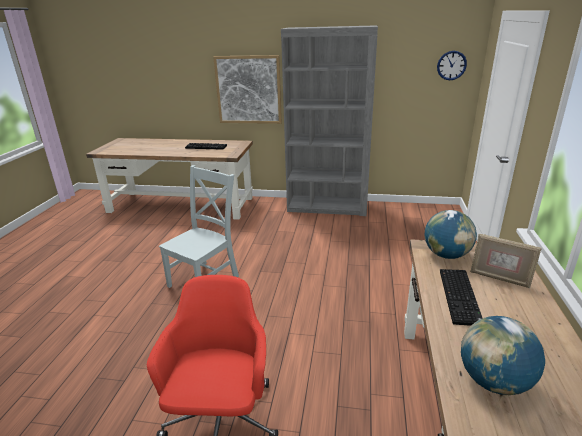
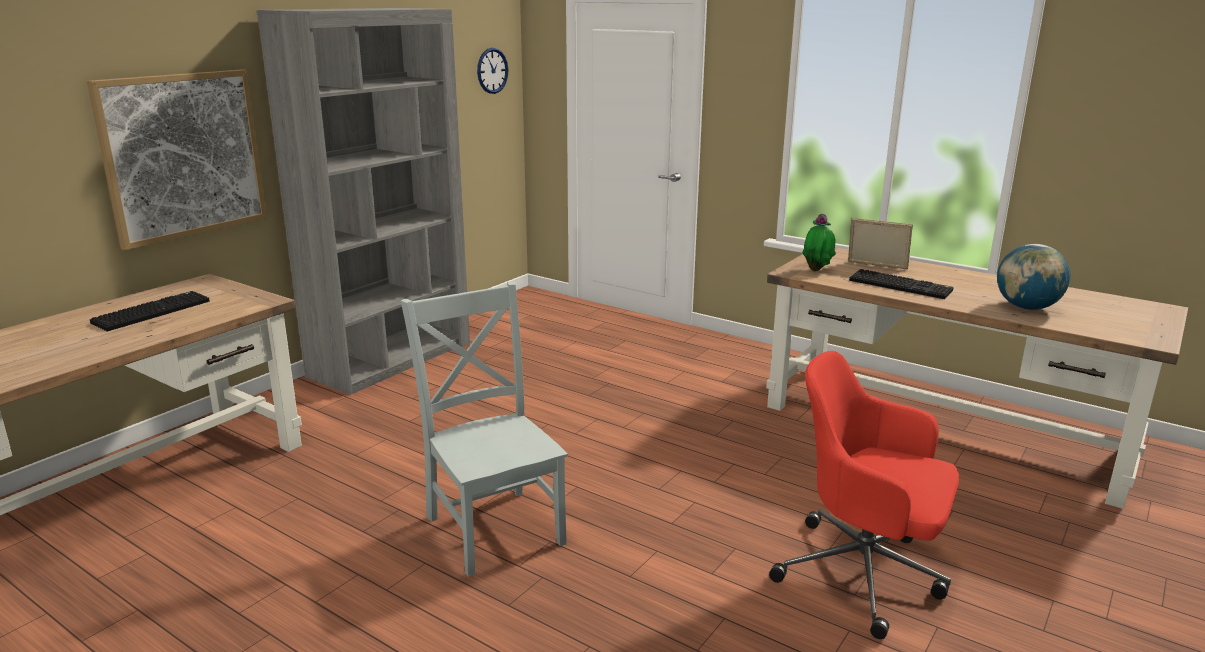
camera: 65 degrees left, 5 degrees down
globe [425,210,477,259] -> potted plant [802,214,836,271]
picture frame [470,234,542,288] -> picture frame turned 120 degrees counterclockwise [848,218,913,269]

